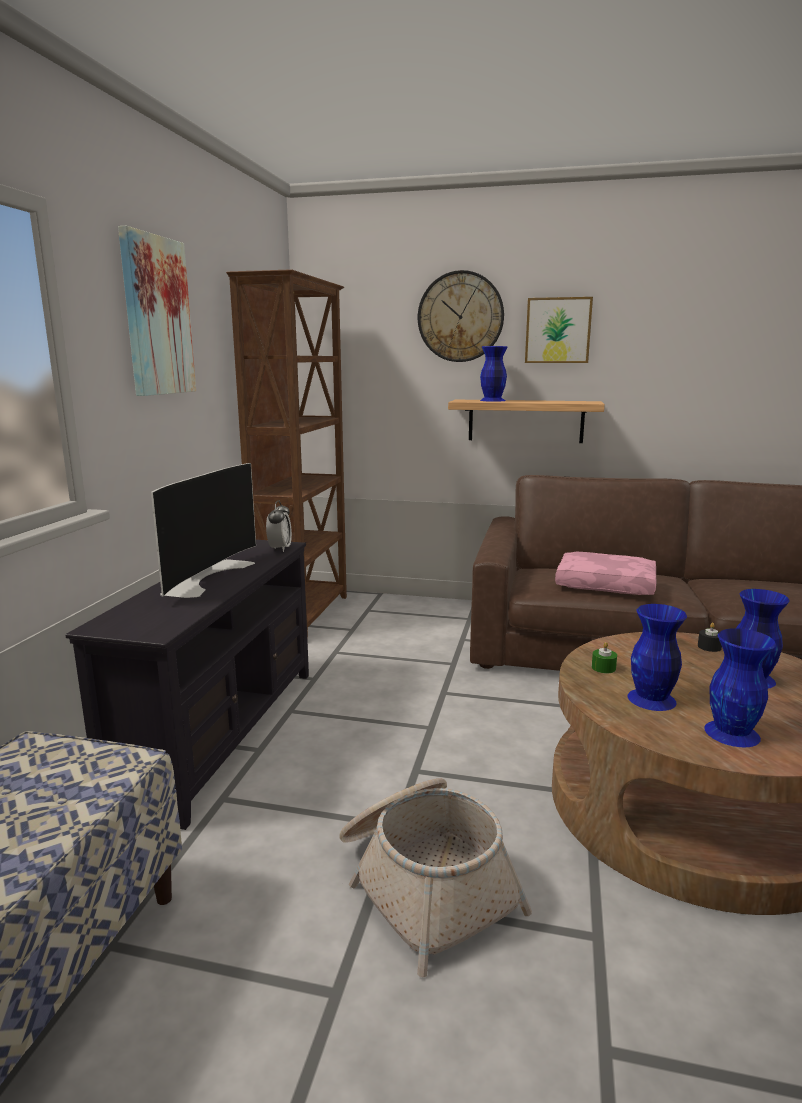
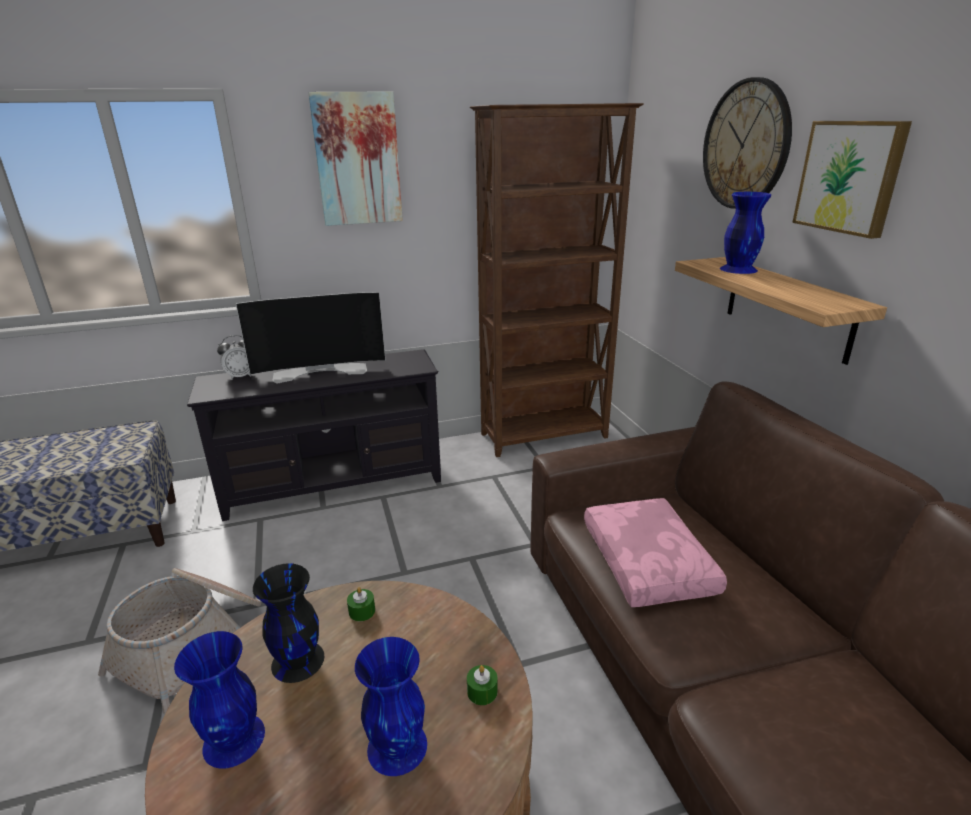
camera: 60 degrees right, 10 degrees up
alarm clock [266,501,292,552] -> alarm clock moved to [217,335,251,380]
blue vase [627,604,687,711] -> black vase [253,563,324,683]
black candle [698,623,722,652] -> green candle [467,665,498,705]

